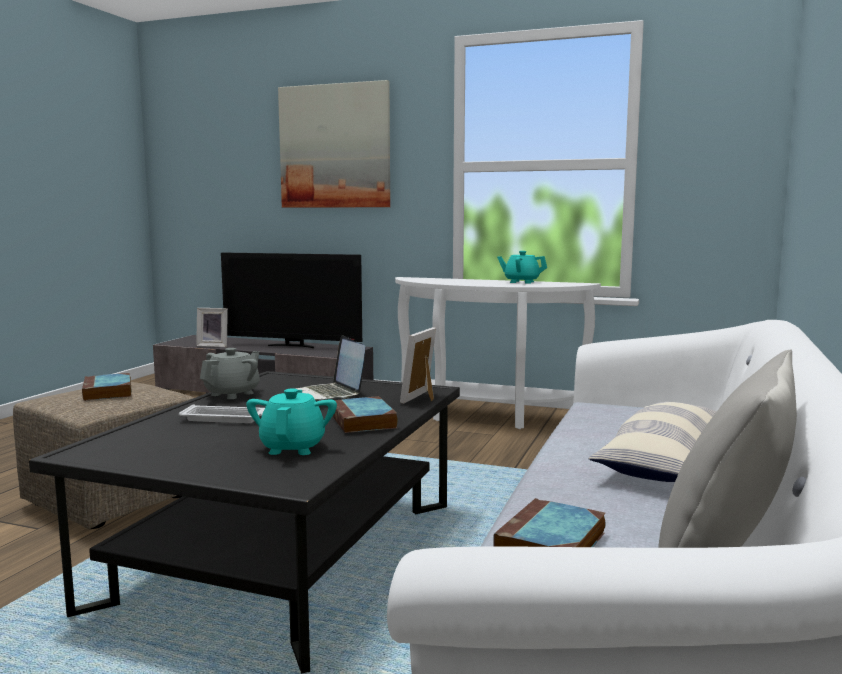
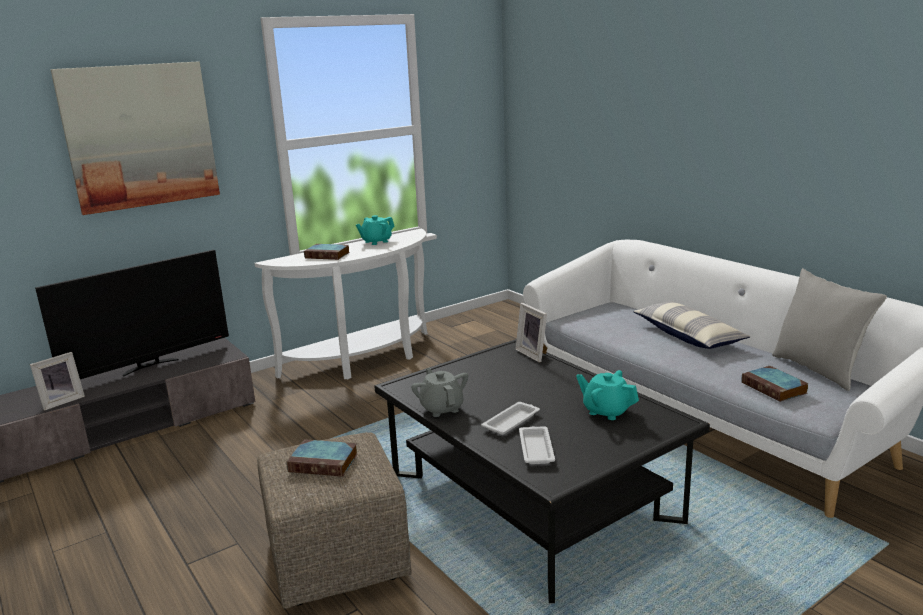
camera: 55 degrees left, 10 degrees up
laptop [295,335,365,400] -> none
book [333,396,398,433] -> book moved to [304,244,350,260]
none -> white tray [519,426,555,464]

